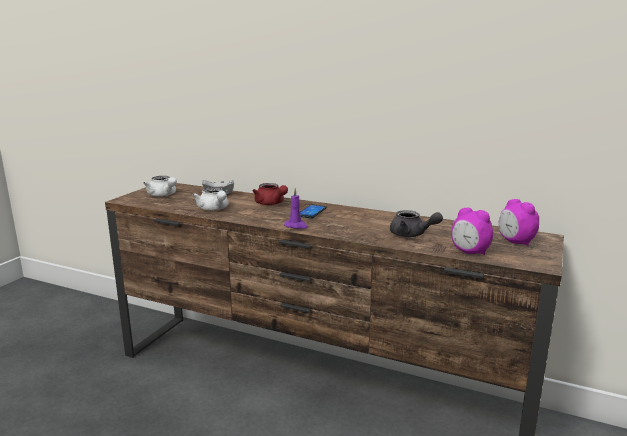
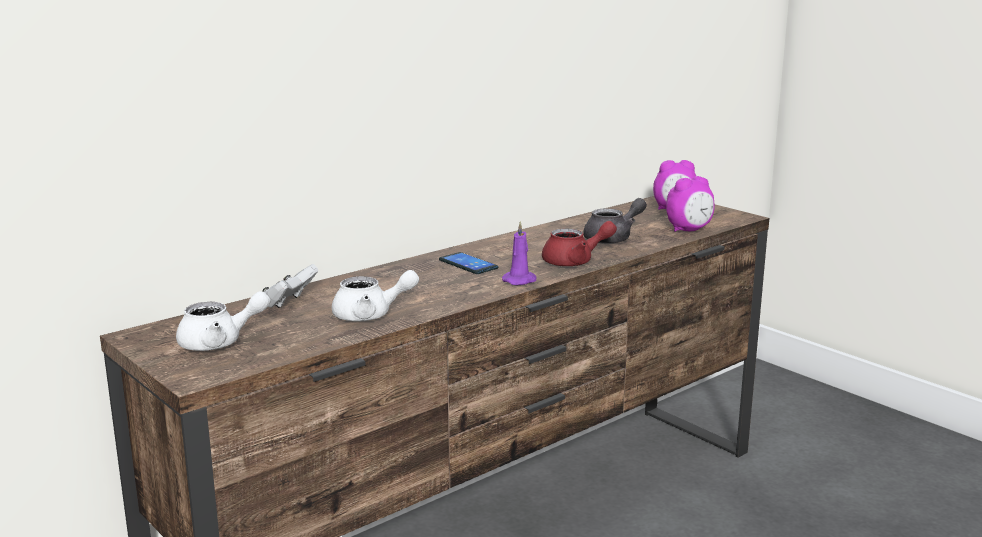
camera: 65 degrees left, 0 degrees up
red teapot [252,183,288,205] -> red teapot moved to [542,221,617,267]

